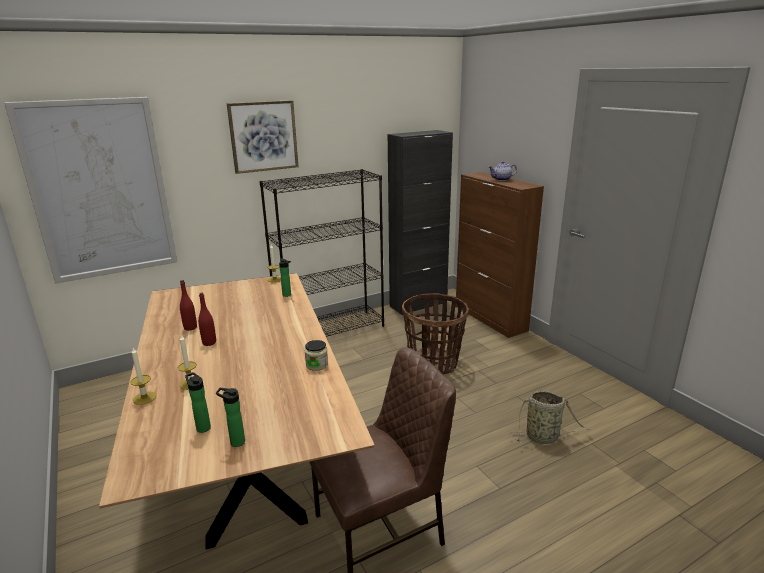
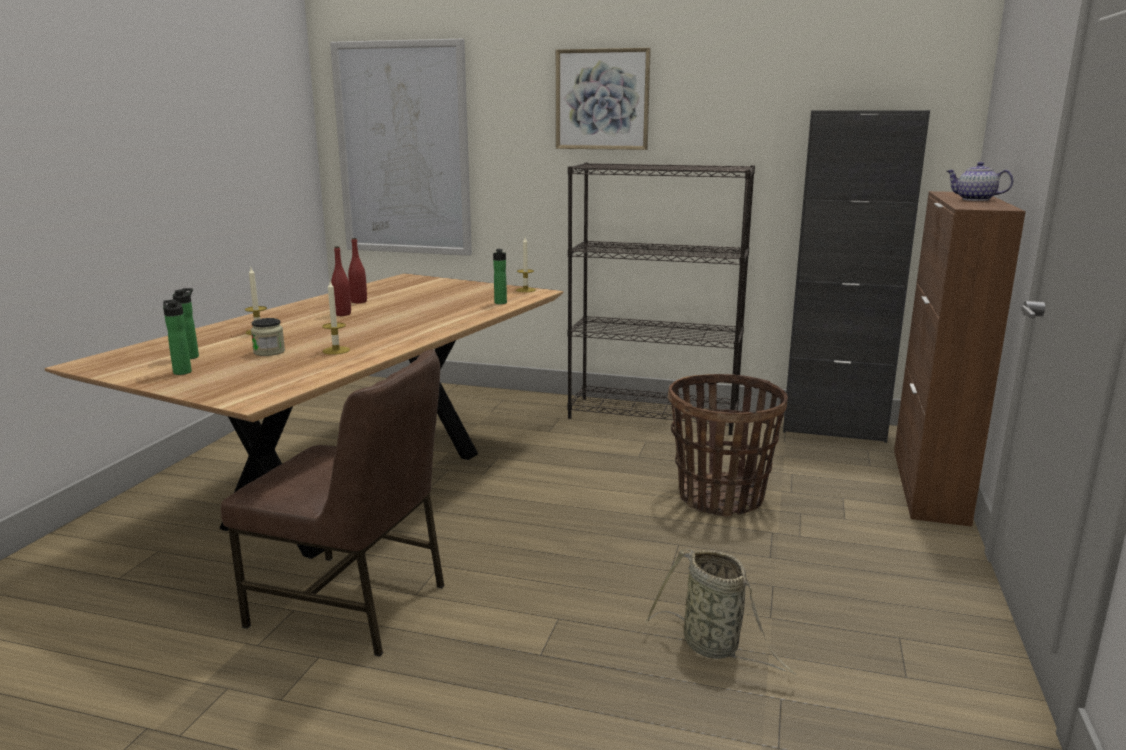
camera: 45 degrees right, 5 degrees down
candle [130,348,156,405] -> candle moved to [322,281,350,355]
jar [305,340,328,371] -> jar moved to [251,318,285,356]

